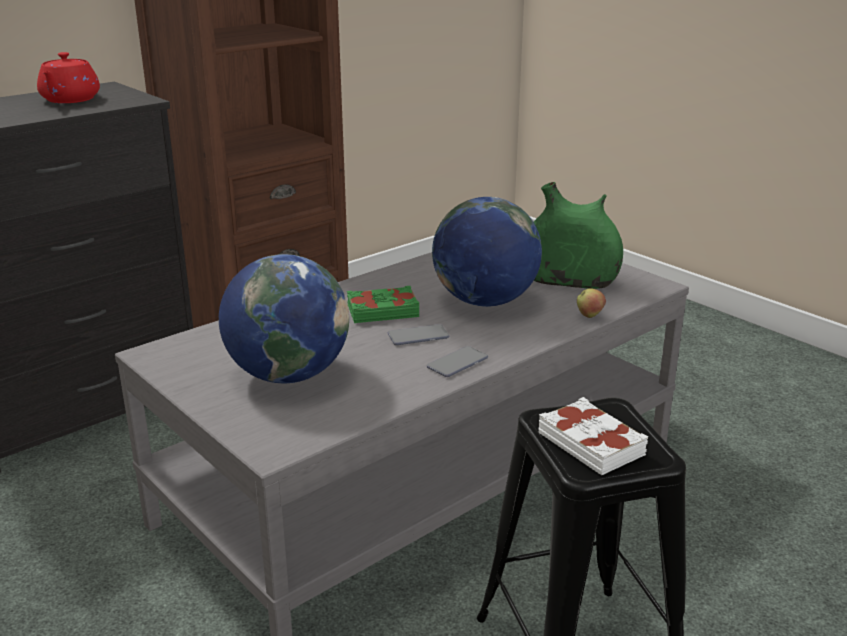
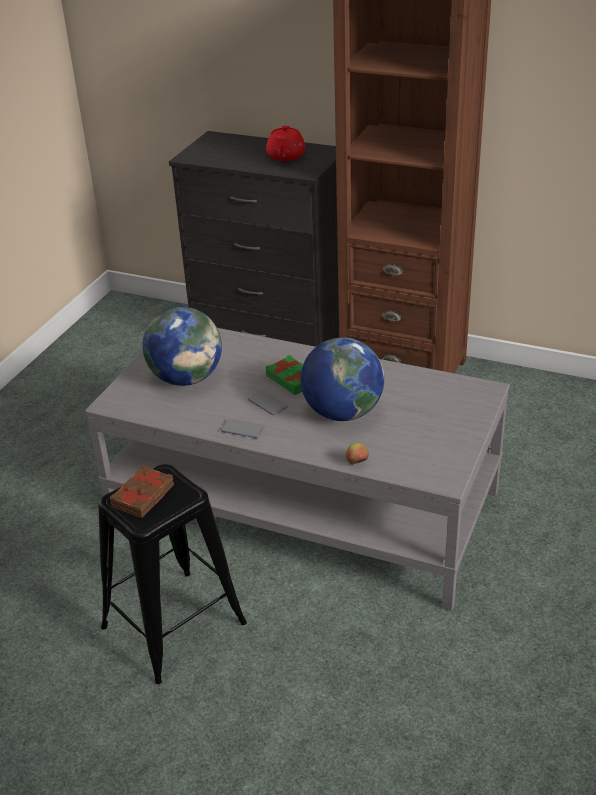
camera: 65 degrees right, 10 degrees up
red teapot [37,52,100,103] -> red teapot turned 60 degrees counterclockwise [266,126,305,161]
green vase [534,182,623,289] -> none
white book [538,397,648,475] -> brown book [110,465,174,518]

